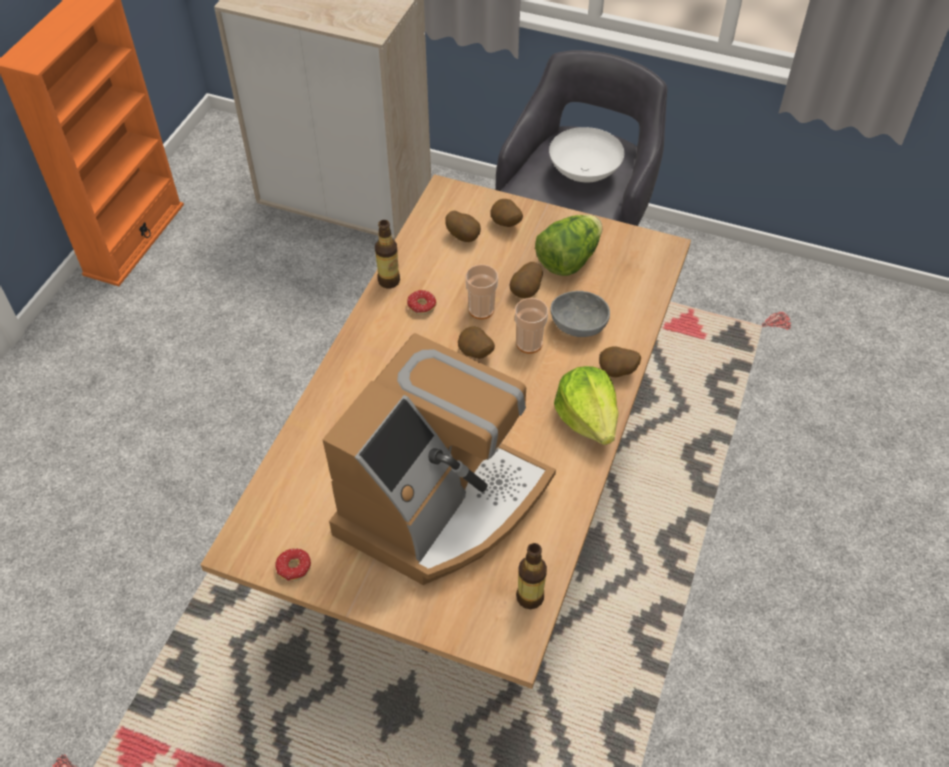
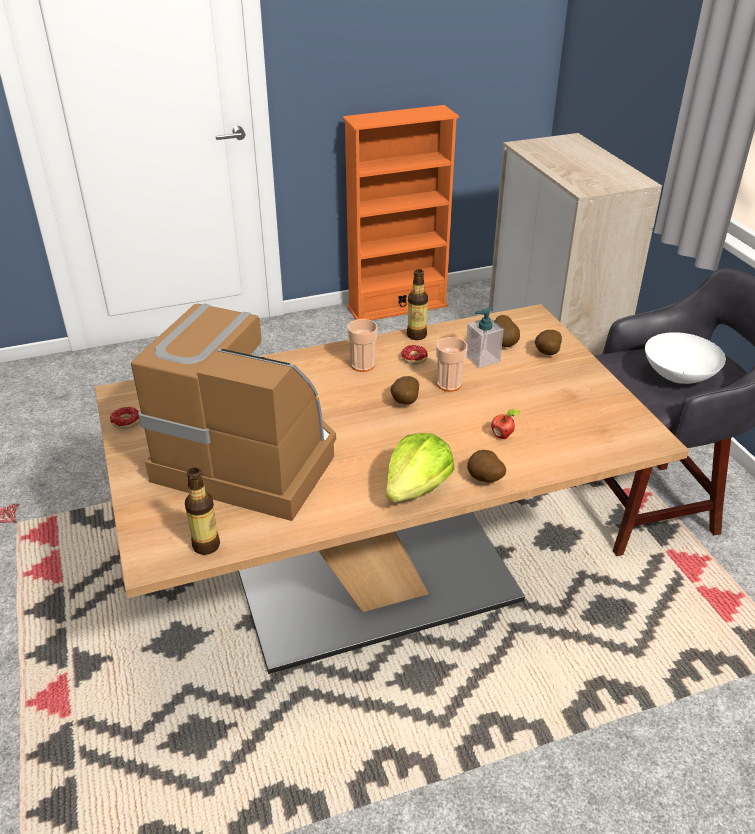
camera: 50 degrees right, 15 degrees down
coffee machine [322,333,556,585] -> coffee machine turned 150 degrees counterclockwise [131,304,336,521]
potato [510,262,543,298] -> none
cup [515,298,548,354] -> cup moved to [347,319,378,372]
lettuce [535,215,602,276] -> none
grey bowl [550,291,610,337] -> apple [491,409,520,439]
none -> soap dispenser [466,307,504,368]

